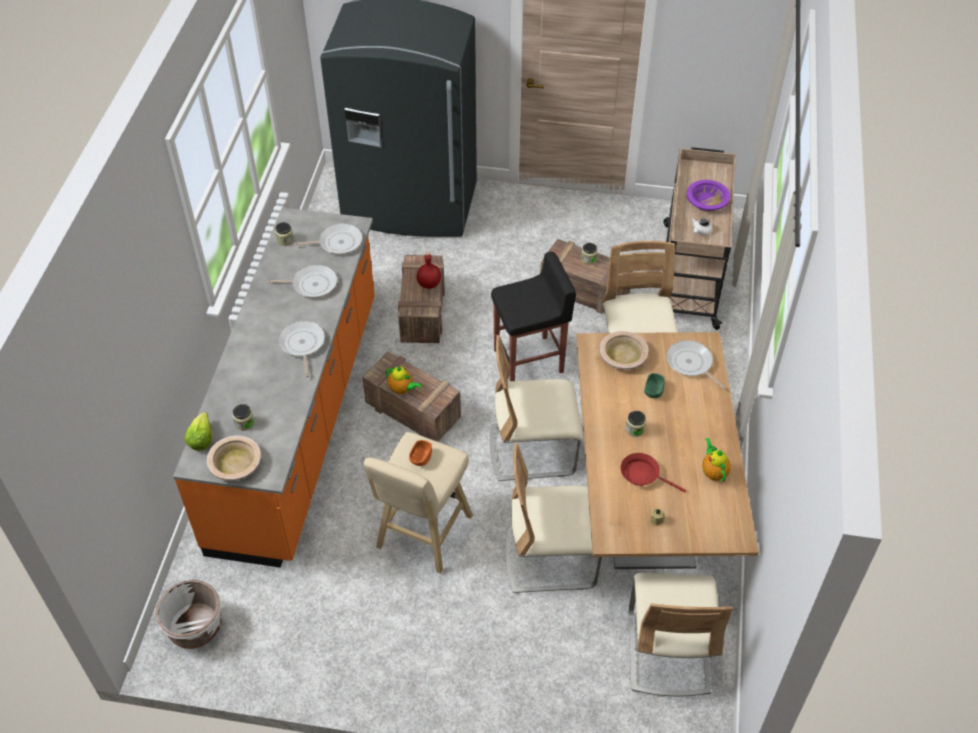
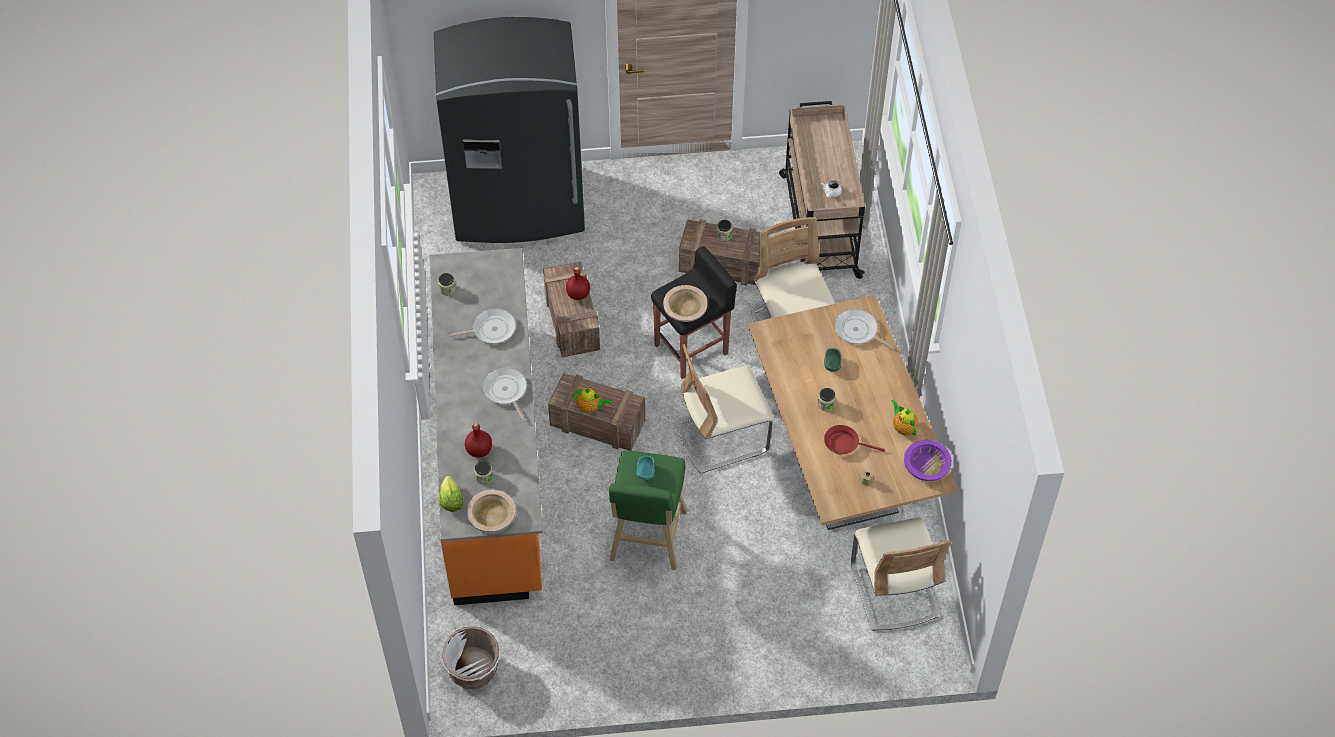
camera: 15 degrees left, 5 degrees up
frying pan [295,223,363,254] -> none
beige stool [364,432,473,574] -> green stool [609,450,687,570]
orange bowl [409,440,432,466] -> turquoise bowl [636,456,655,480]
beige chair [505,443,602,593] -> none
beige bowl [599,331,649,370] -> beige bowl moved to [663,285,708,322]
purple bowl [687,180,730,211] -> purple bowl moved to [904,440,952,481]
none -> red bottle [465,422,492,458]

